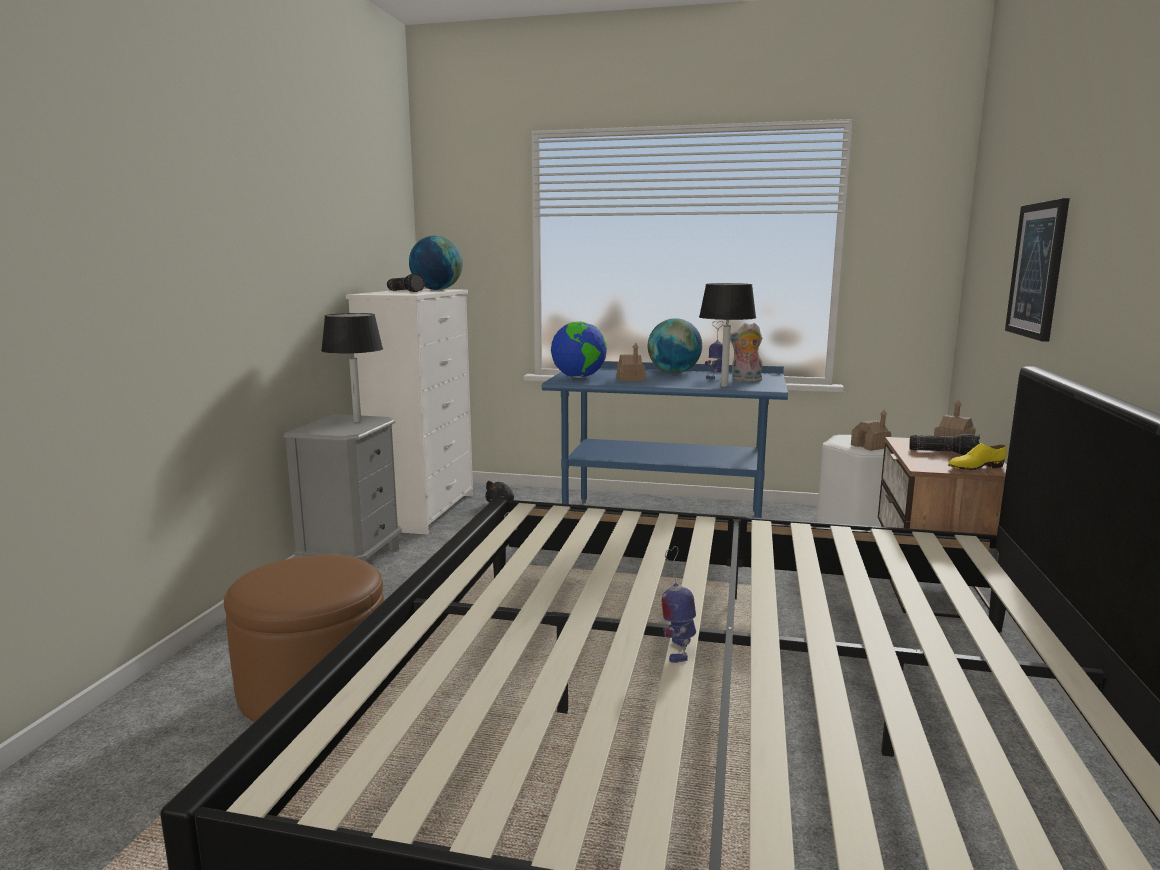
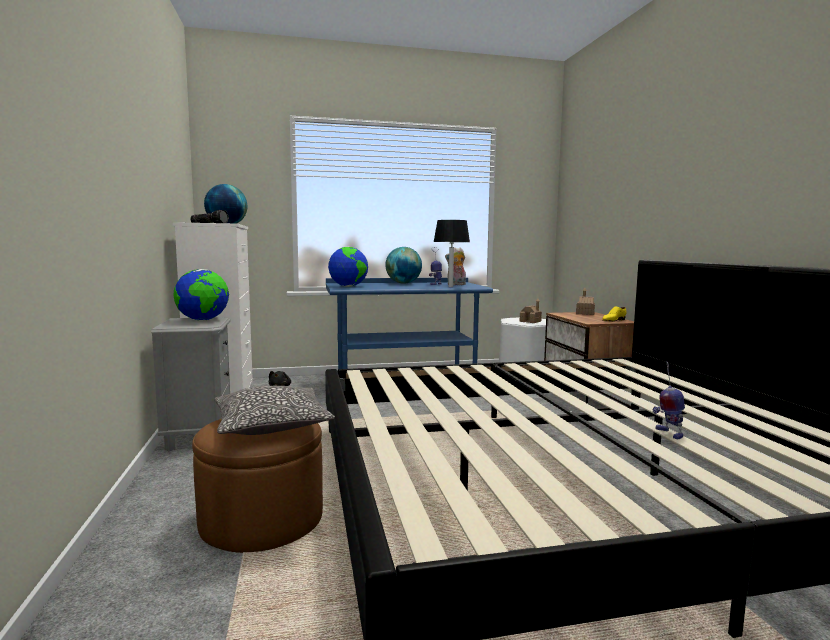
camera: 25 degrees left, 5 degrees down
black table lamp [321,313,383,422] -> globe [174,269,229,321]
toy house [617,343,645,381] -> none
toy robot [661,546,696,663] -> toy robot moved to [653,361,685,439]
flashlight [909,433,980,455] -> none
picture [1005,198,1070,342] -> none
none -> pillow [214,386,335,435]

